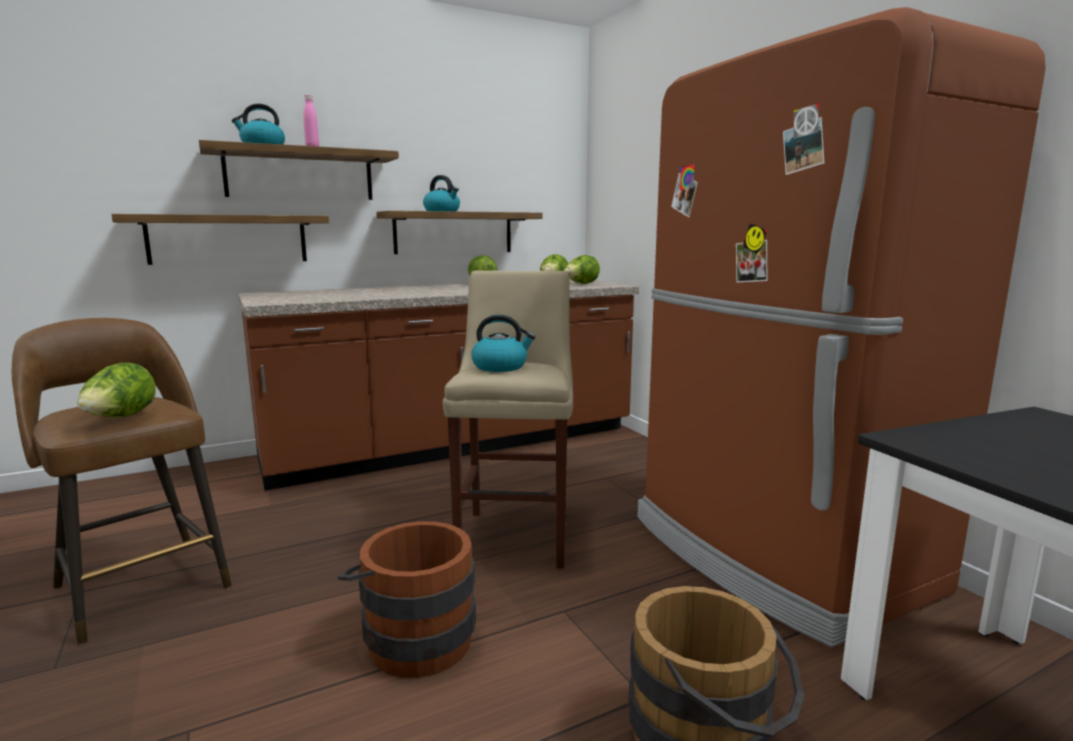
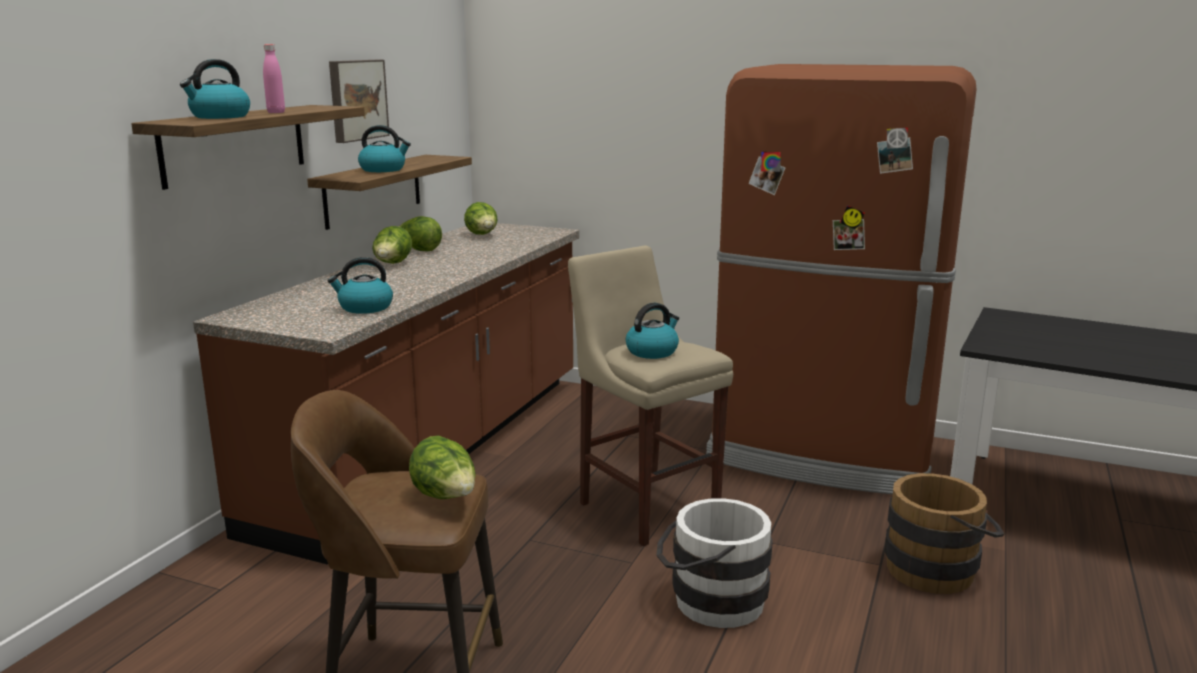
camera: 40 degrees left, 5 degrees up
shelf [111,214,329,265] -> none
brown bucket [338,521,476,678] -> white bucket [656,498,773,628]
lettuce [564,255,600,284] -> lettuce moved to [372,226,412,264]
none -> kettle [327,257,393,314]
none -> picture [329,60,390,143]

